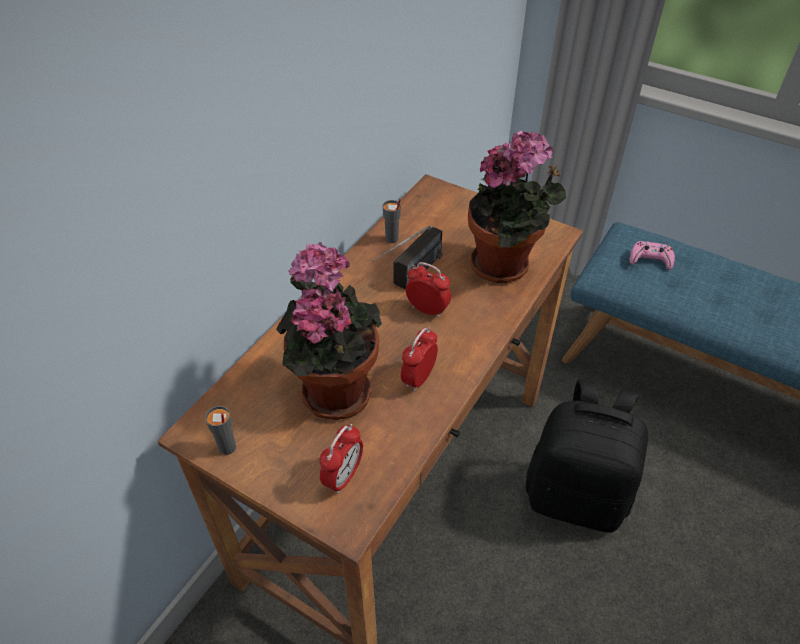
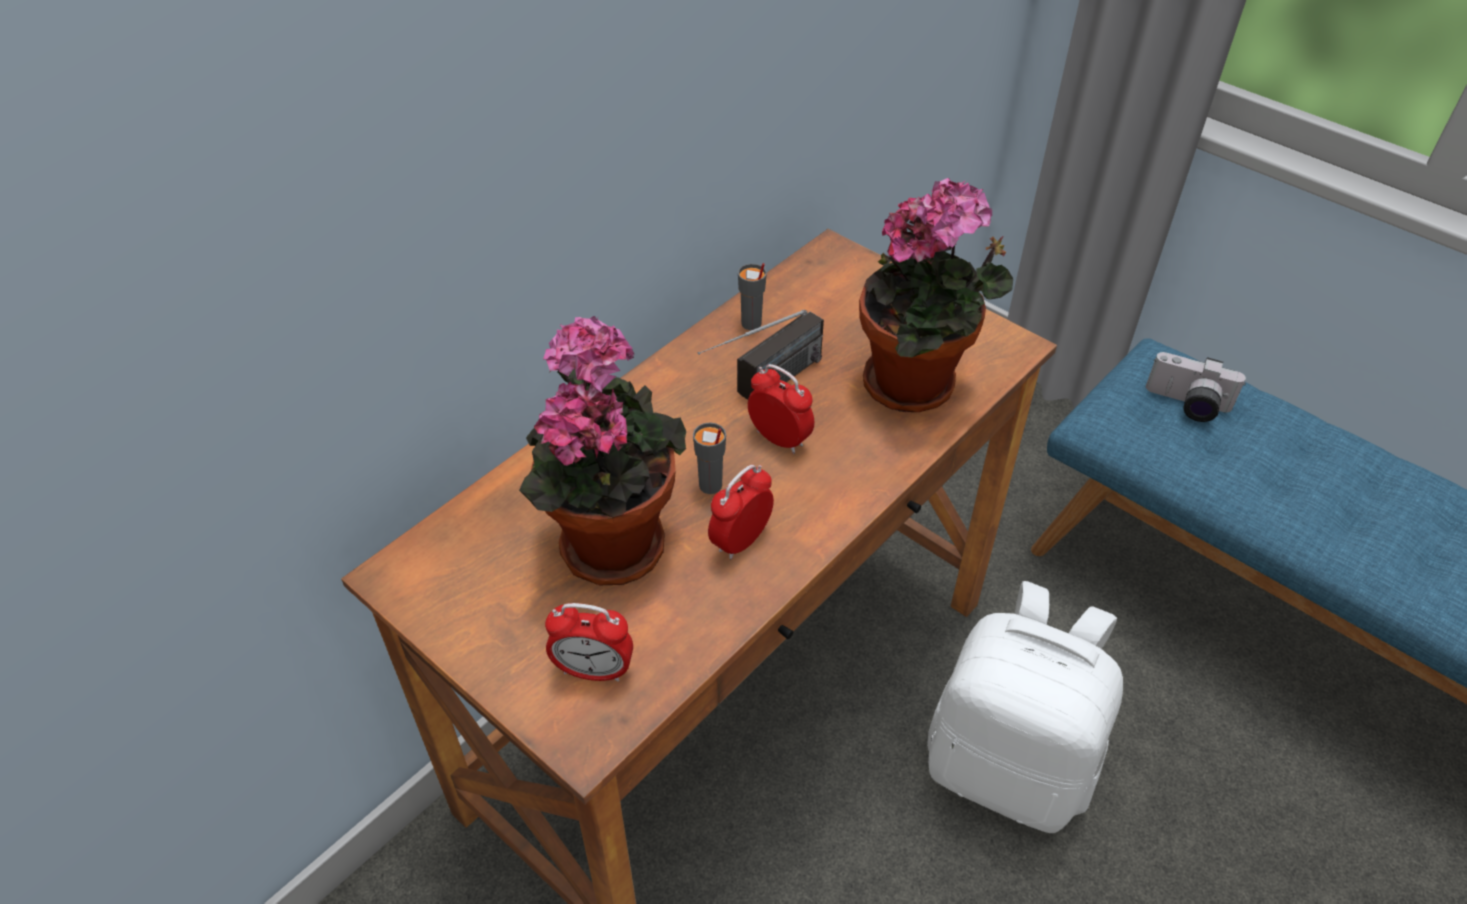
camera: 10 degrees right, 0 degrees up
grey cup [205,406,236,455] -> grey cup moved to [693,422,726,494]
alarm clock [319,424,363,494] -> alarm clock turned 60 degrees clockwise [545,603,633,682]
black backpack [526,379,648,533] -> white backpack [927,581,1123,833]
pink game controller [630,241,675,270] -> camera [1146,352,1246,422]

